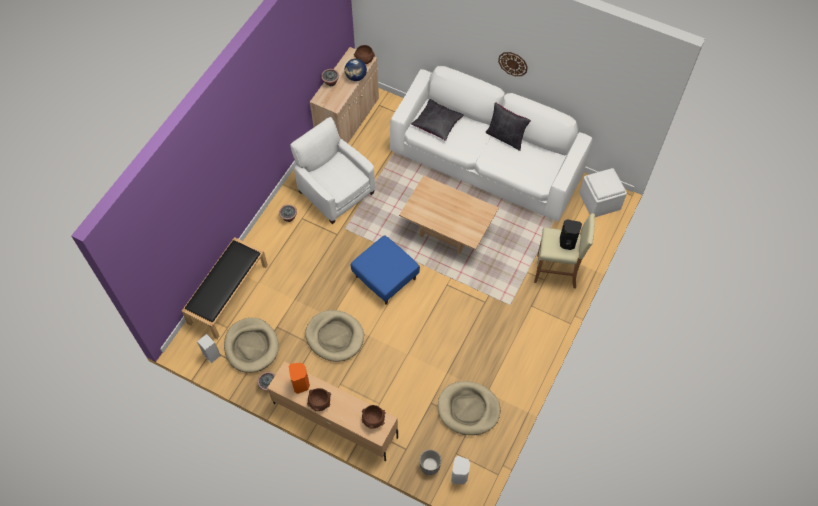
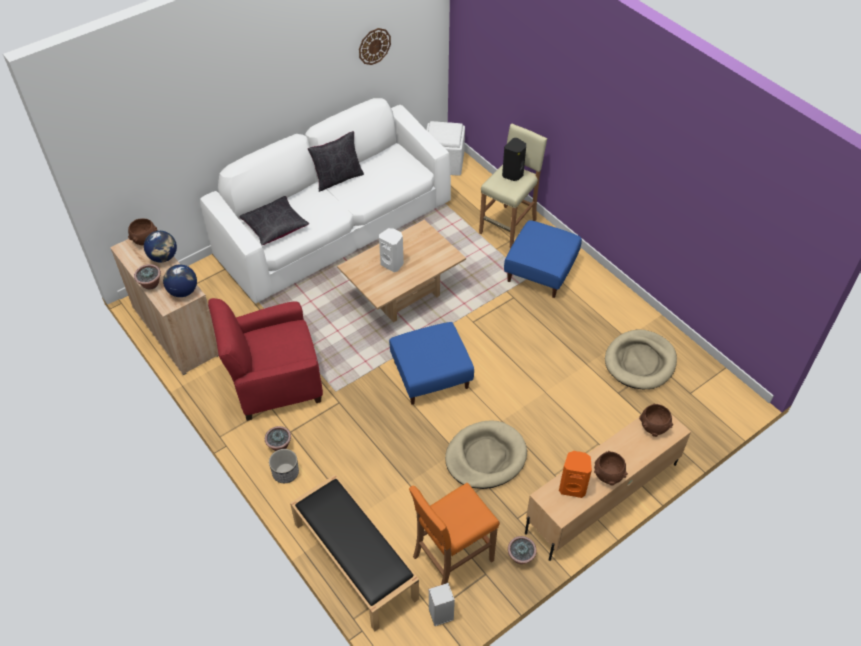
camera: 65 degrees left, 10 degrees down
beige dog bed [224,318,279,373] -> orange stool [409,483,500,585]
white armchair [290,117,375,224] -> red armchair [208,298,323,421]
planter [420,450,441,475] -> planter moved to [269,449,299,483]
white speaker [451,456,470,484] -> white speaker moved to [379,228,404,272]
wall clock [498,52,528,76] -> wall clock moved to [359,28,391,65]
none -> globe [163,264,197,297]
none -> blue ottoman [504,220,582,298]

